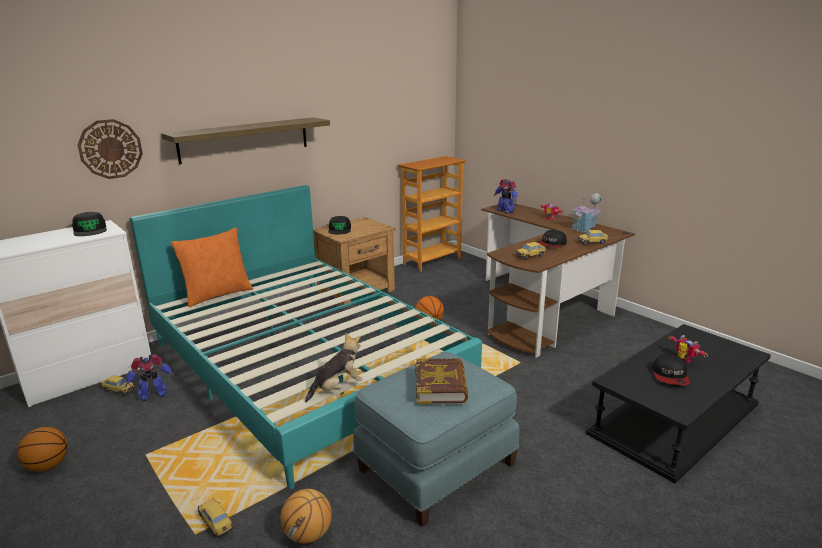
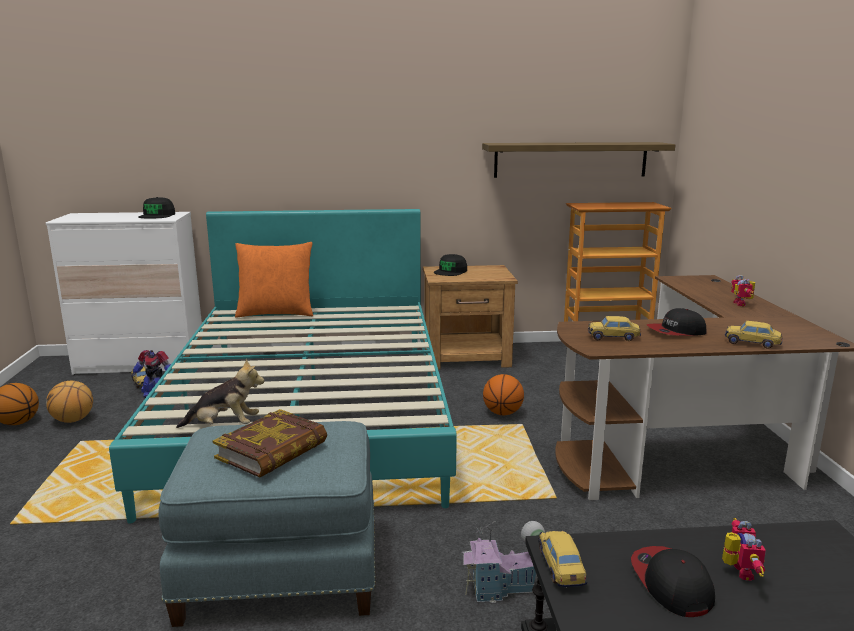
camera: 35 degrees right, 5 degrees down
wall clock [78,119,143,179] -> none
shelf [161,117,330,164] -> shelf moved to [482,142,676,178]
toy car [198,499,234,537] -> toy car moved to [538,530,587,588]
basketball [281,489,332,543] -> basketball moved to [46,381,93,423]
toy robot [494,179,518,214] -> none
toy house [572,193,601,232] -> toy house moved to [461,521,545,603]
cap [652,354,690,385] -> cap turned 120 degrees clockwise [631,546,715,617]

